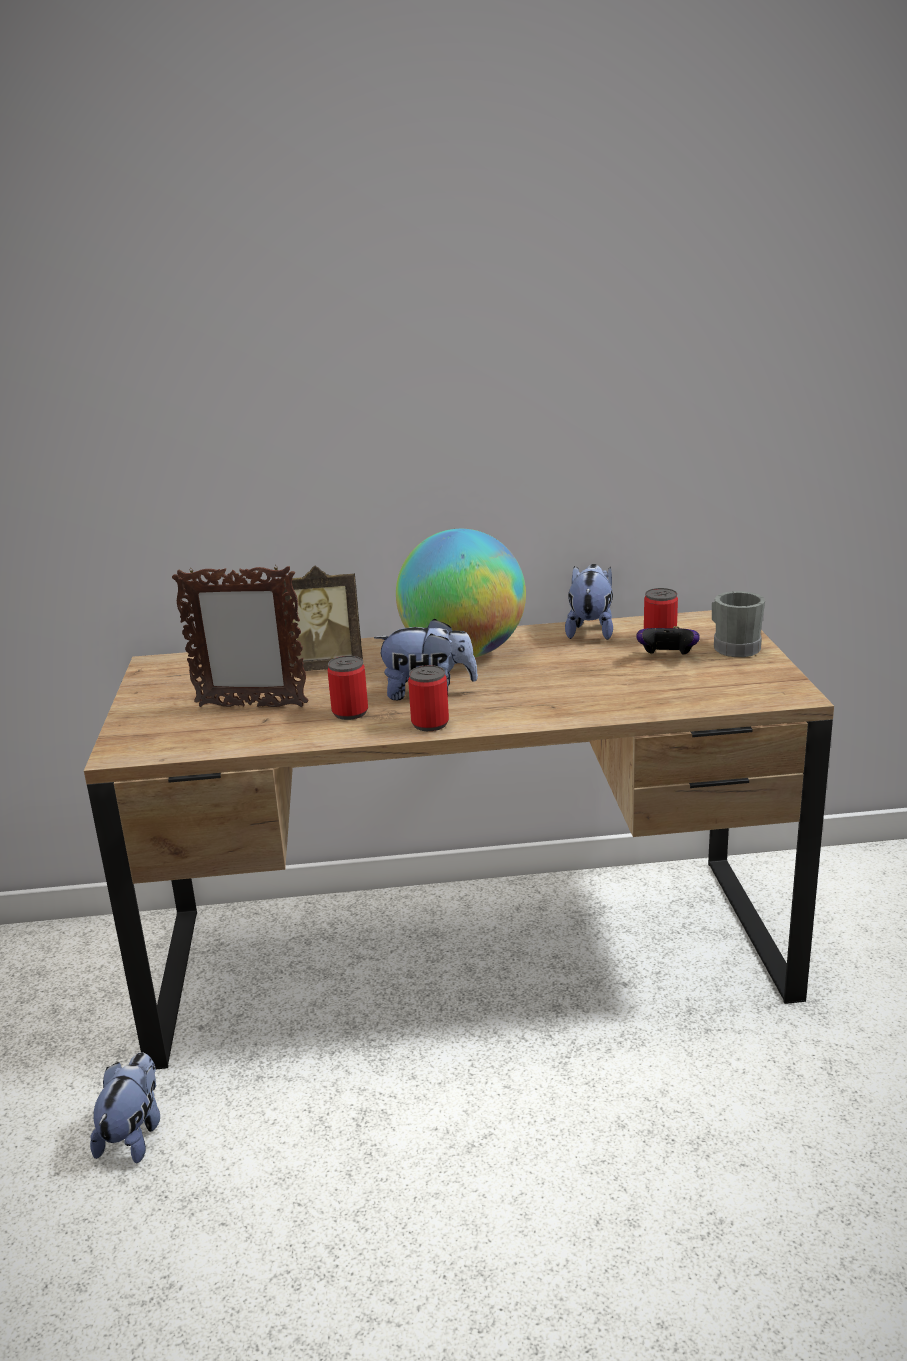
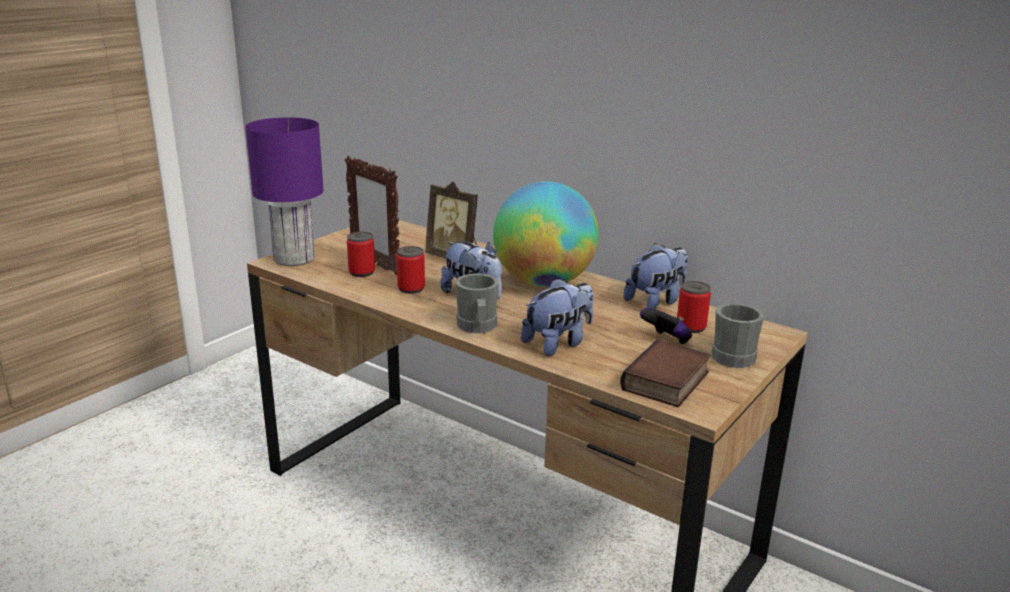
camera: 40 degrees right, 0 degrees up
plush toy [90,1052,160,1163] -> plush toy moved to [521,278,594,356]
can [408,665,449,731] -> can moved to [347,232,375,277]
none -> purple table lamp [245,117,324,266]
none -> grey mug [455,273,499,333]
none -> book [620,340,711,407]

